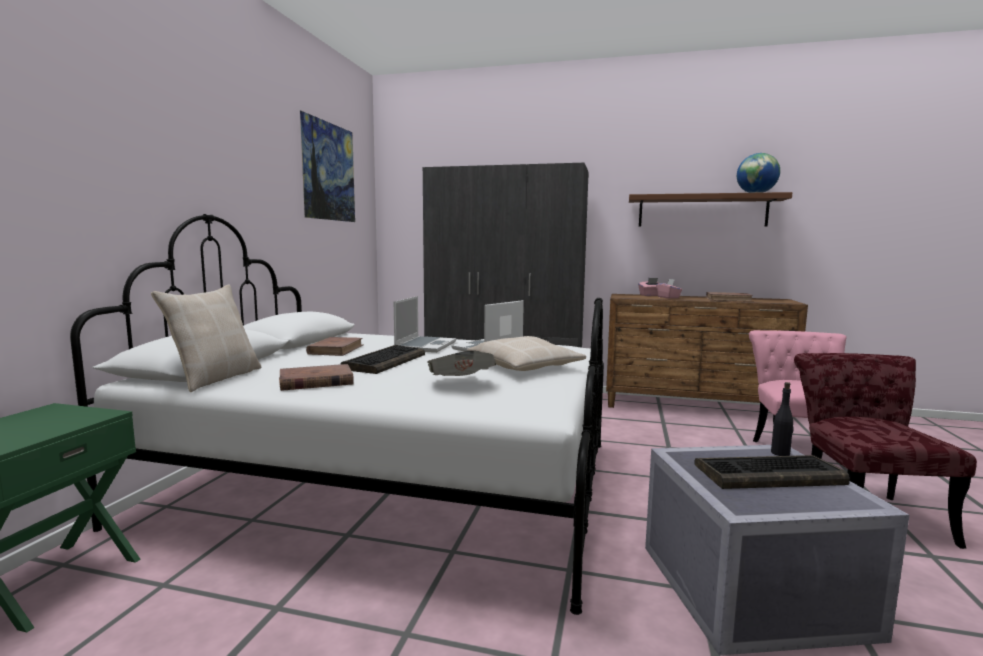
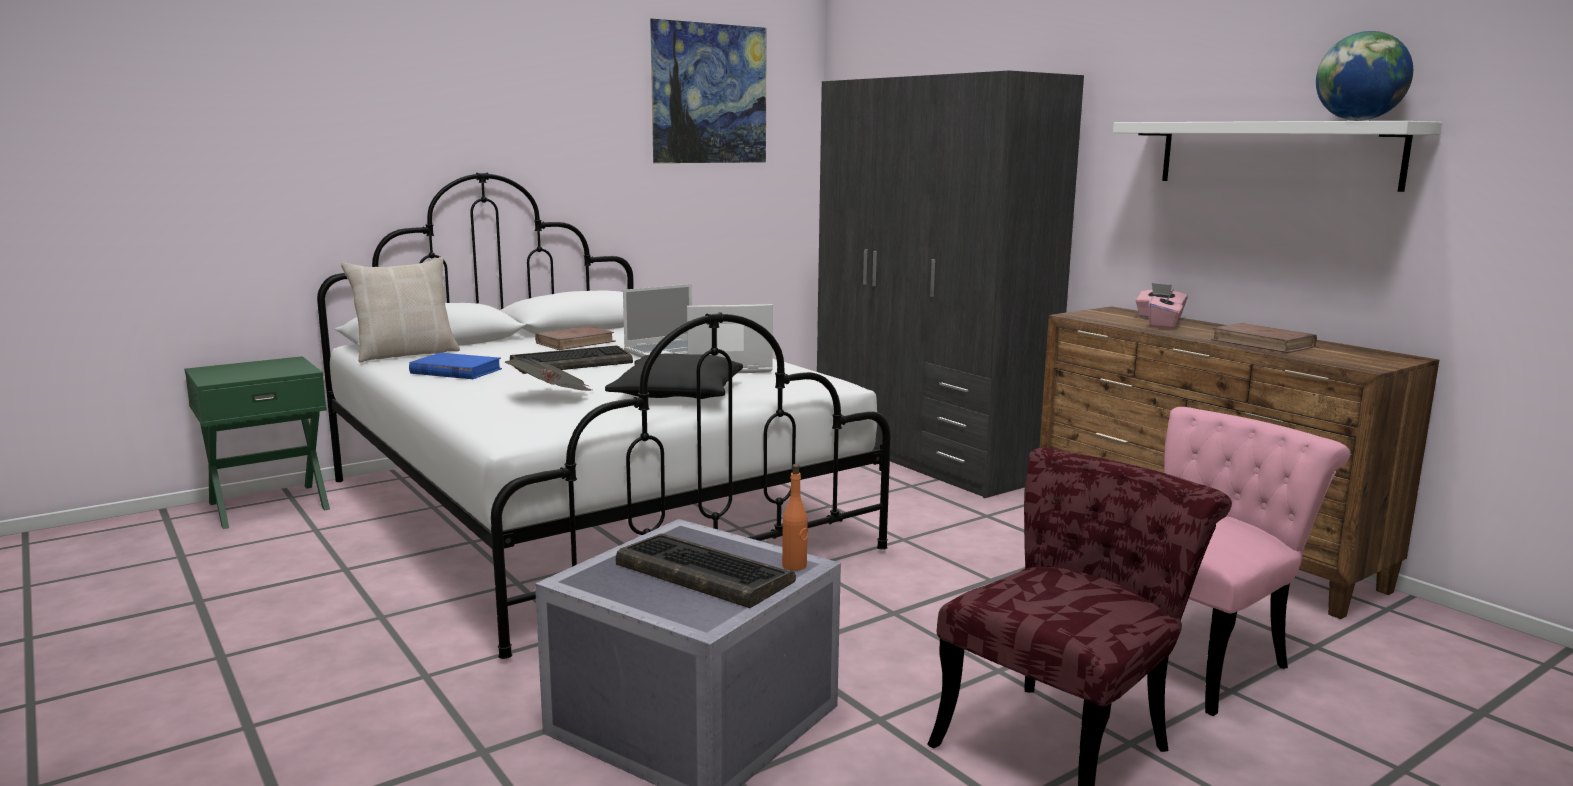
camera: 40 degrees right, 5 degrees up
brown book [279,364,354,391] -> blue book [409,353,502,379]
beige pillow [467,336,586,371] -> black pillow [605,353,743,399]
brown shelf [629,192,793,227] -> white shelf [1113,121,1442,192]
black bottle [771,382,794,456] -> orange bottle [782,464,808,571]

